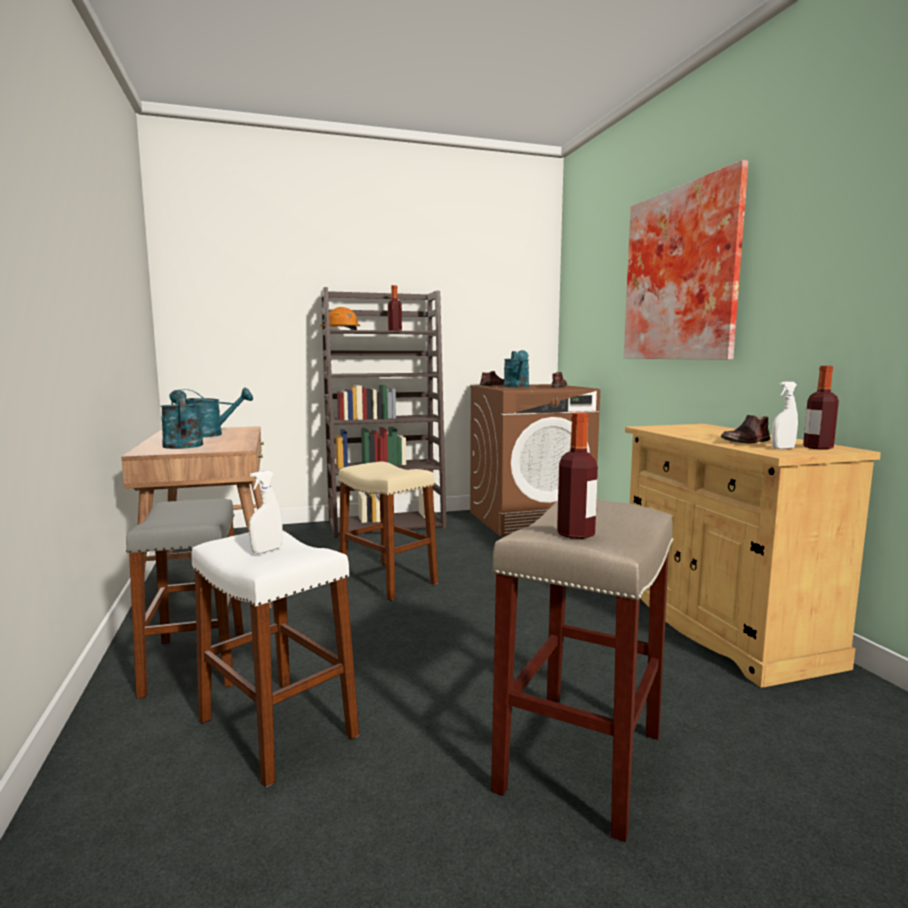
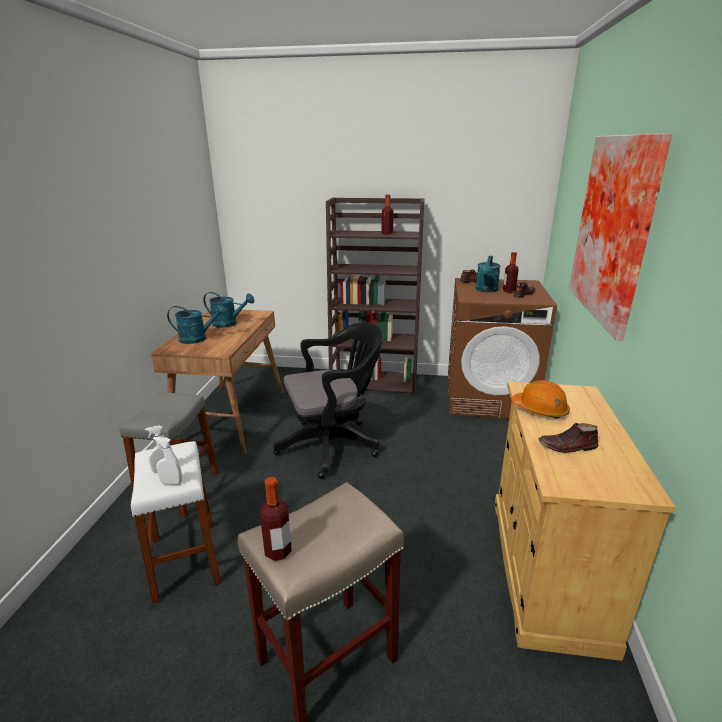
camera: 25 degrees right, 15 degrees up
turquoise watering can [160,390,203,449] -> turquoise watering can turned 90 degrees clockwise [167,305,227,344]
orange hard hat [320,307,360,330] -> orange hard hat moved to [511,380,570,419]
beige stool [339,461,438,601] -> black office chair [273,322,383,479]
white spray bottle [771,381,798,449] -> white spray bottle moved to [153,437,182,485]
bottle [803,366,839,450] -> bottle moved to [503,252,519,293]

